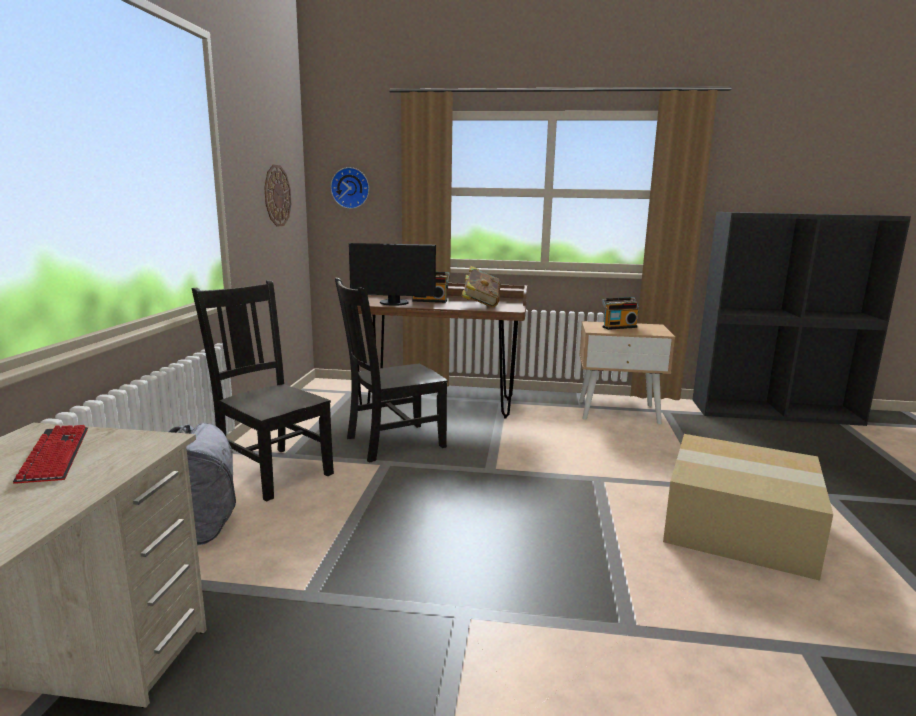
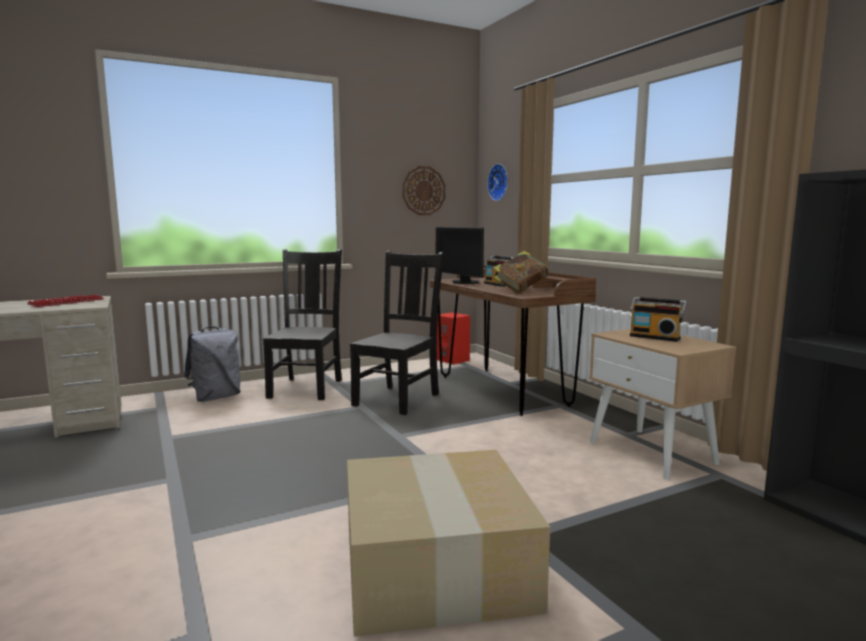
camera: 55 degrees right, 5 degrees down
black chair [335,277,448,463] -> black chair turned 90 degrees clockwise [350,250,444,415]
none -> red speaker [437,312,470,365]

